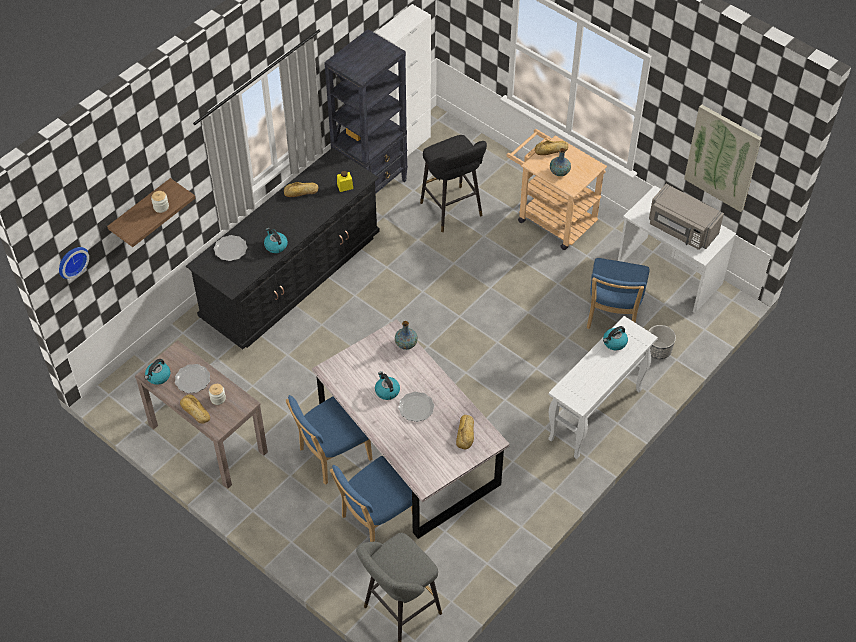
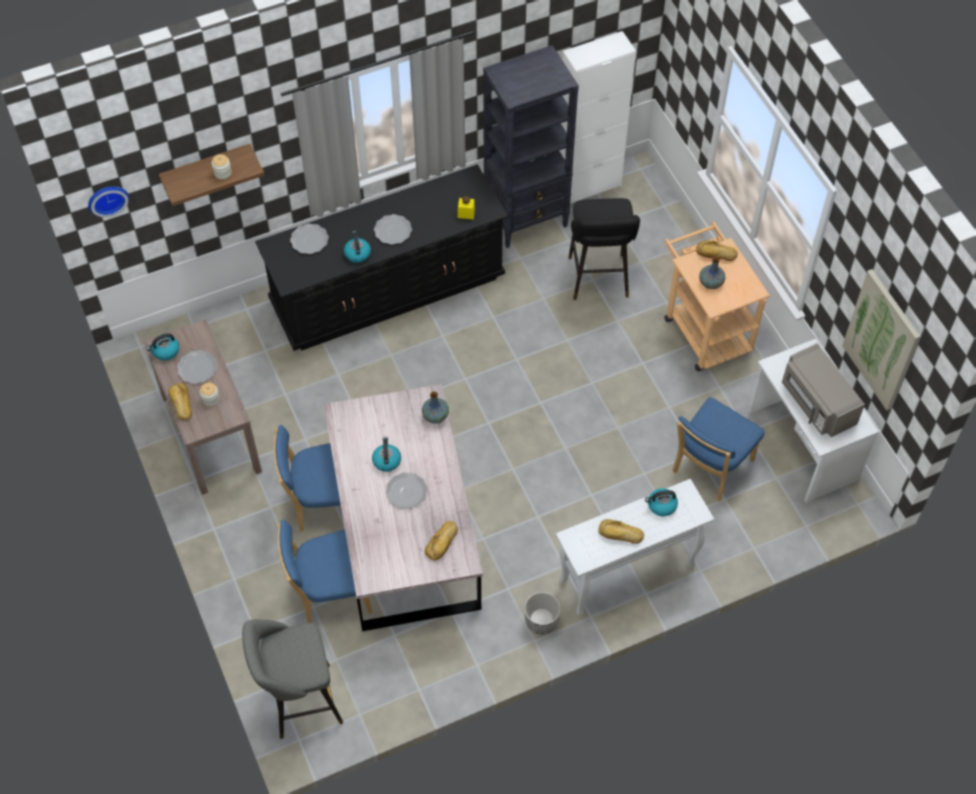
camera: 25 degrees right, 5 degrees up
bread [284,182,318,197] -> bread moved to [598,519,644,544]
planter [648,325,676,359] -> planter moved to [524,592,561,634]
none -> plate [374,214,412,245]

